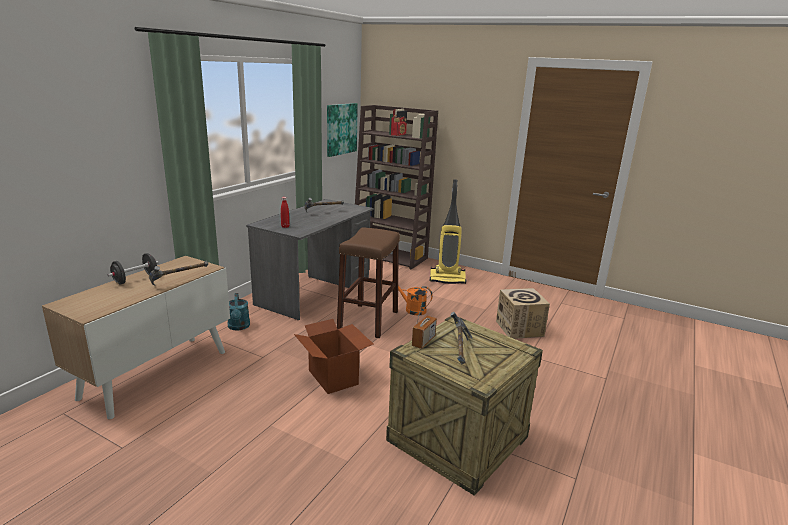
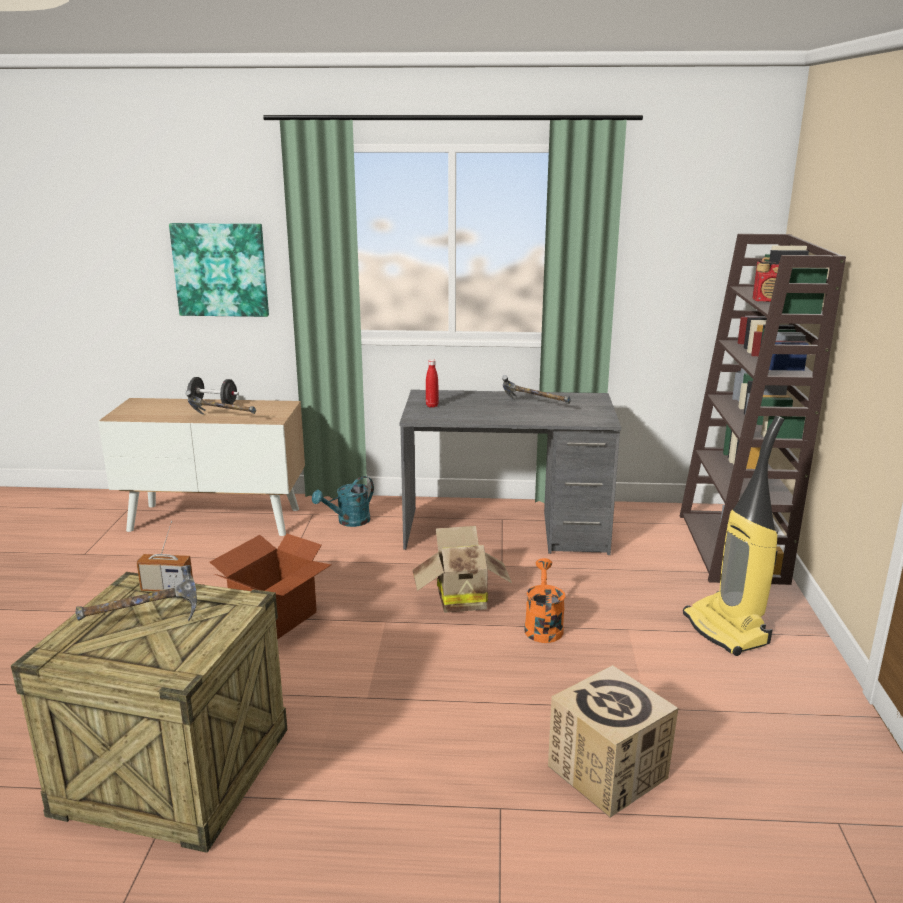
camera: 65 degrees right, 0 degrees up
picture [327,103,358,157] -> picture moved to [169,223,269,317]
brown stool [337,227,400,338] -> cardboard box [413,526,512,613]

